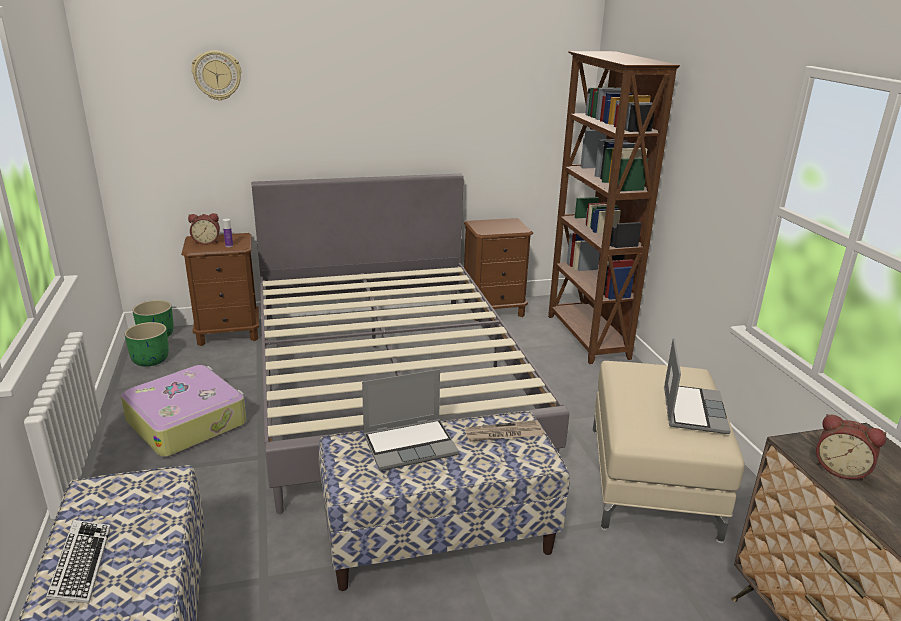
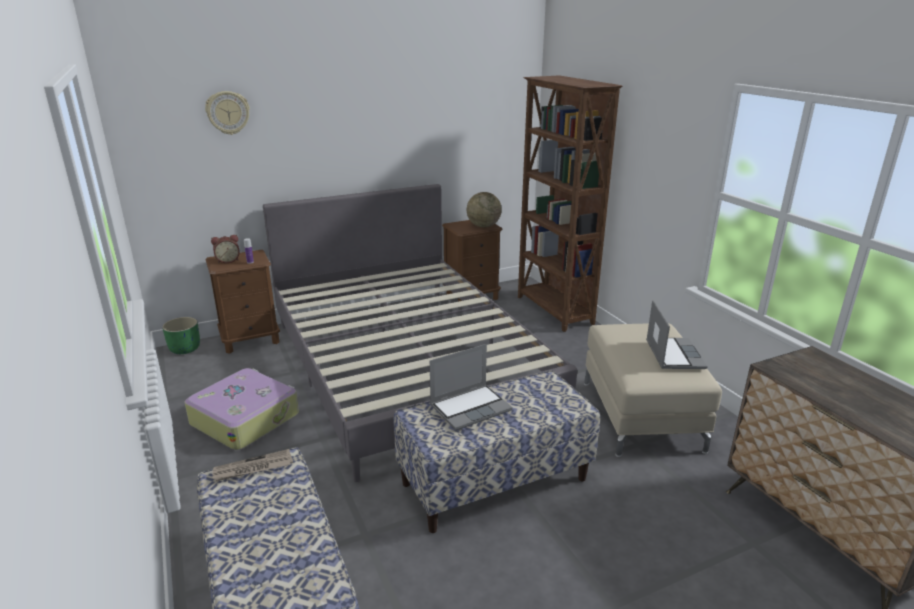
camera: 10 degrees left, 0 degrees up
keyboard [45,520,111,603] -> none
green planter [125,322,169,367] -> none
newspaper [465,420,545,442] -> newspaper moved to [212,449,293,481]
alarm clock [816,414,887,481] -> none
none -> globe [467,192,502,227]

